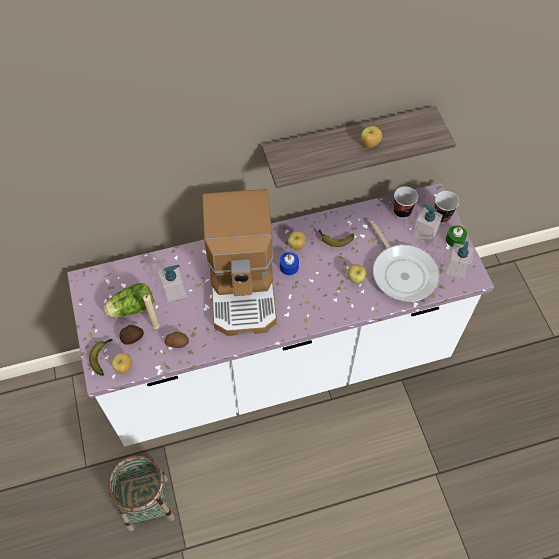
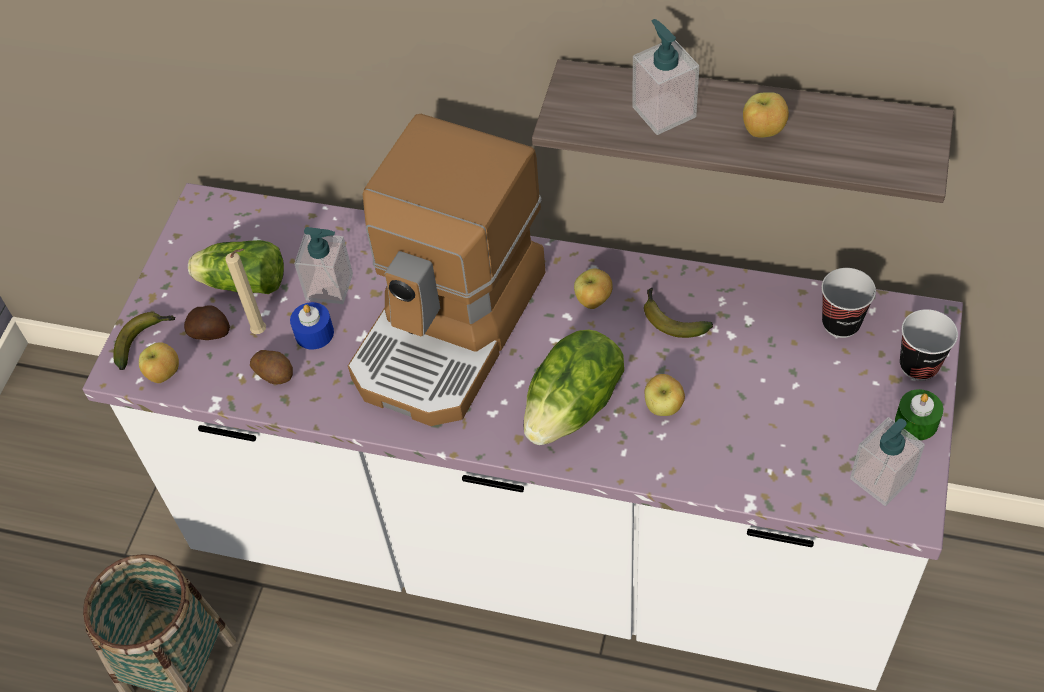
camera: 35 degrees right, 5 degrees down
blue candle [280,252,299,275] -> blue candle moved to [290,302,334,349]
frying pan [370,221,439,302] -> none
soap dispenser [412,204,443,244] -> soap dispenser moved to [632,19,699,135]
none -> lettuce [524,329,624,445]

